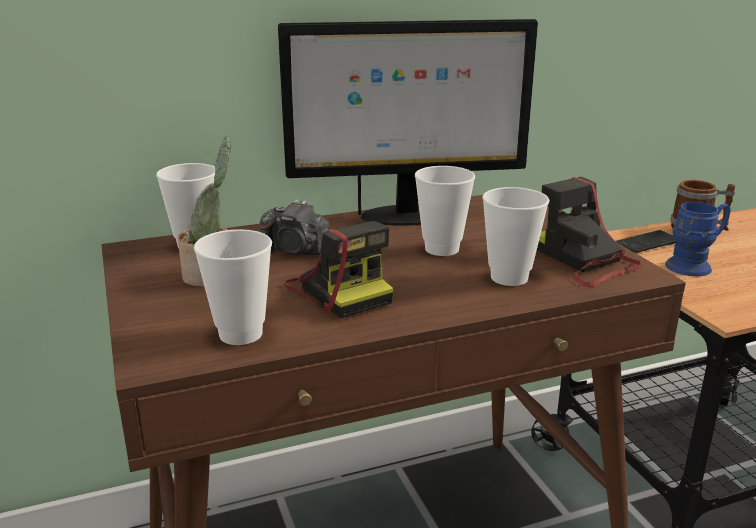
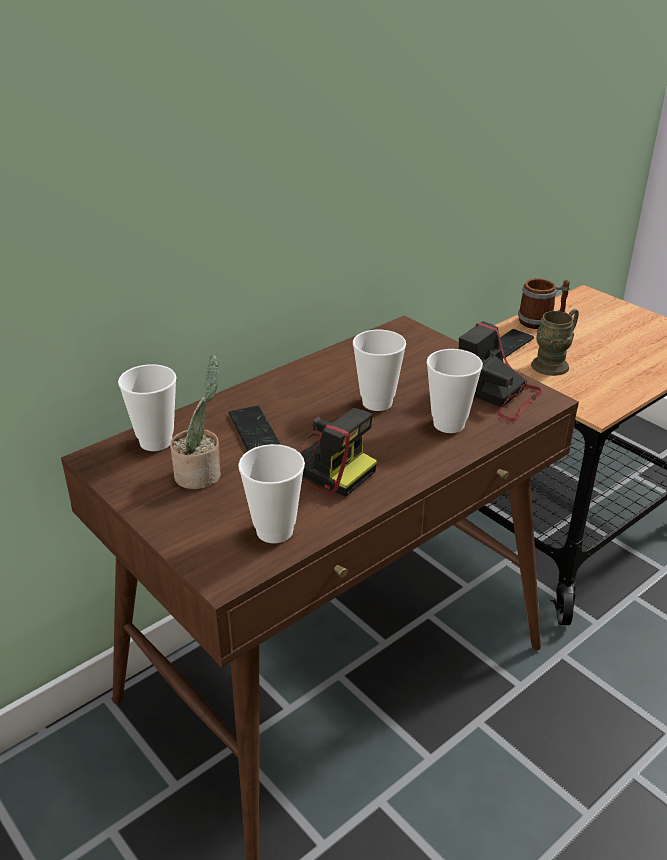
camera: 20 degrees left, 10 degrees up
camera [259,199,330,255] -> phone [229,406,280,451]
monitor [278,19,538,226] -> none
blue mug [665,202,731,276] -> brown mug [531,309,579,376]

